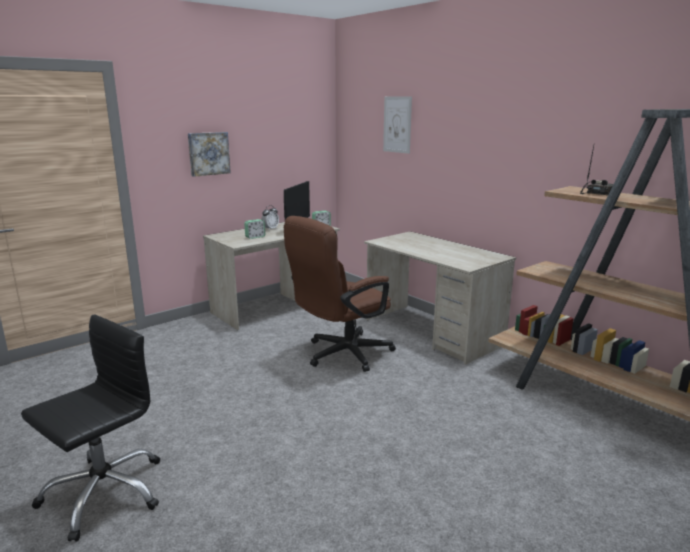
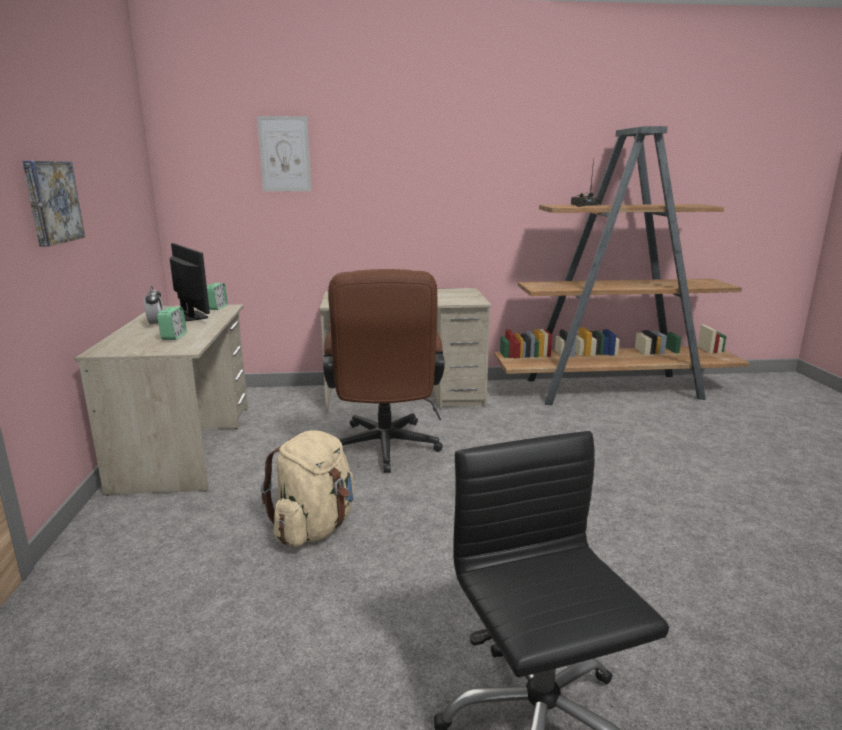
camera: 55 degrees left, 0 degrees up
none -> beige backpack [261,430,354,547]

